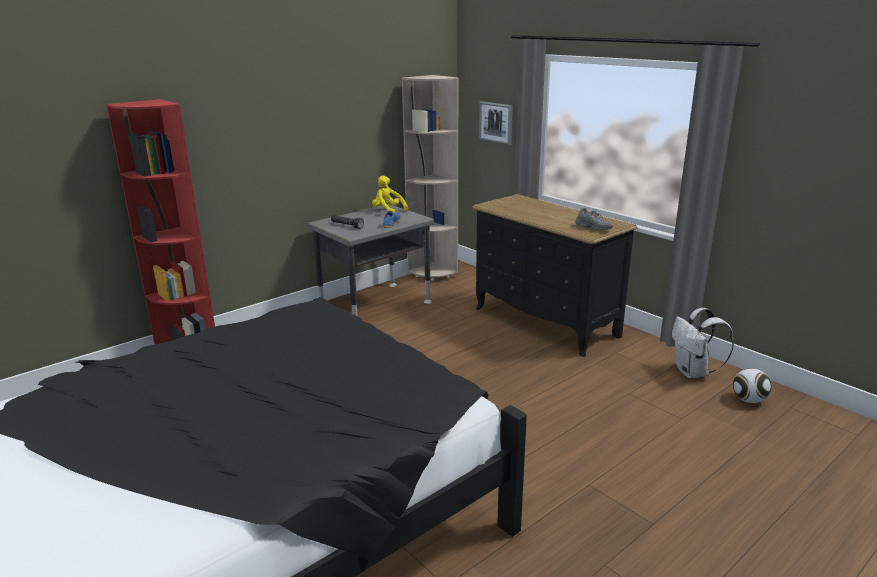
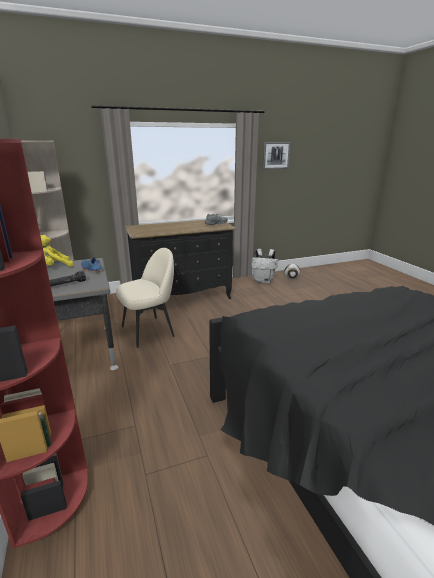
camera: 70 degrees left, 0 degrees up
picture [479,101,513,145] -> picture moved to [263,142,291,170]
none -> beige chair [116,248,175,348]

